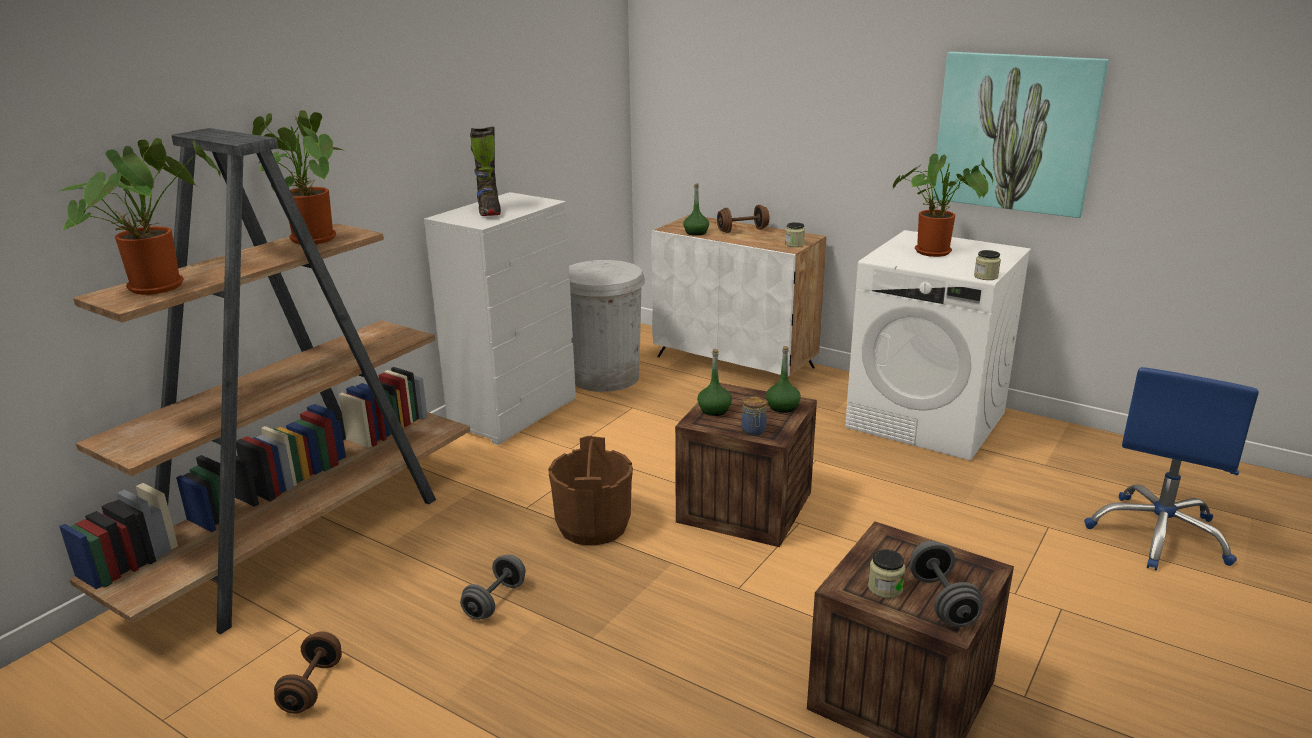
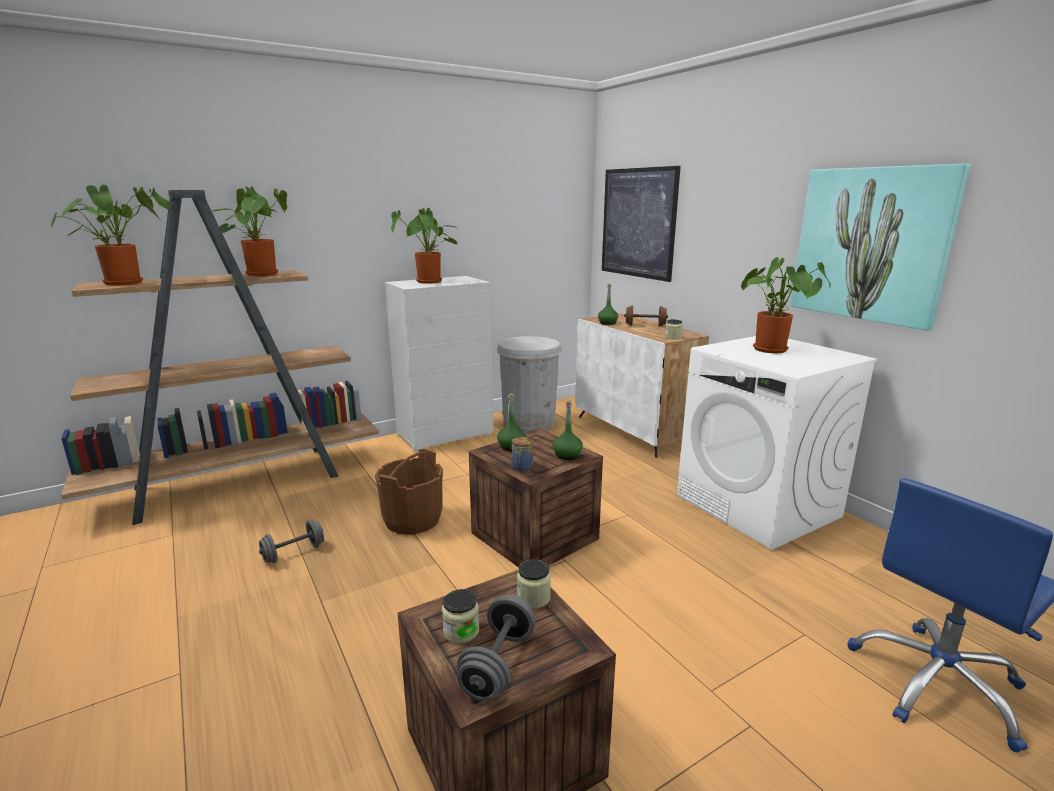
camera: 25 degrees right, 5 degrees down
brown dumbbell [274,631,342,714] -> none
black boot [470,126,501,216] -> potted plant [391,207,458,284]
jar [974,250,1001,280] -> jar moved to [517,560,551,608]
none -> picture [602,166,681,282]

